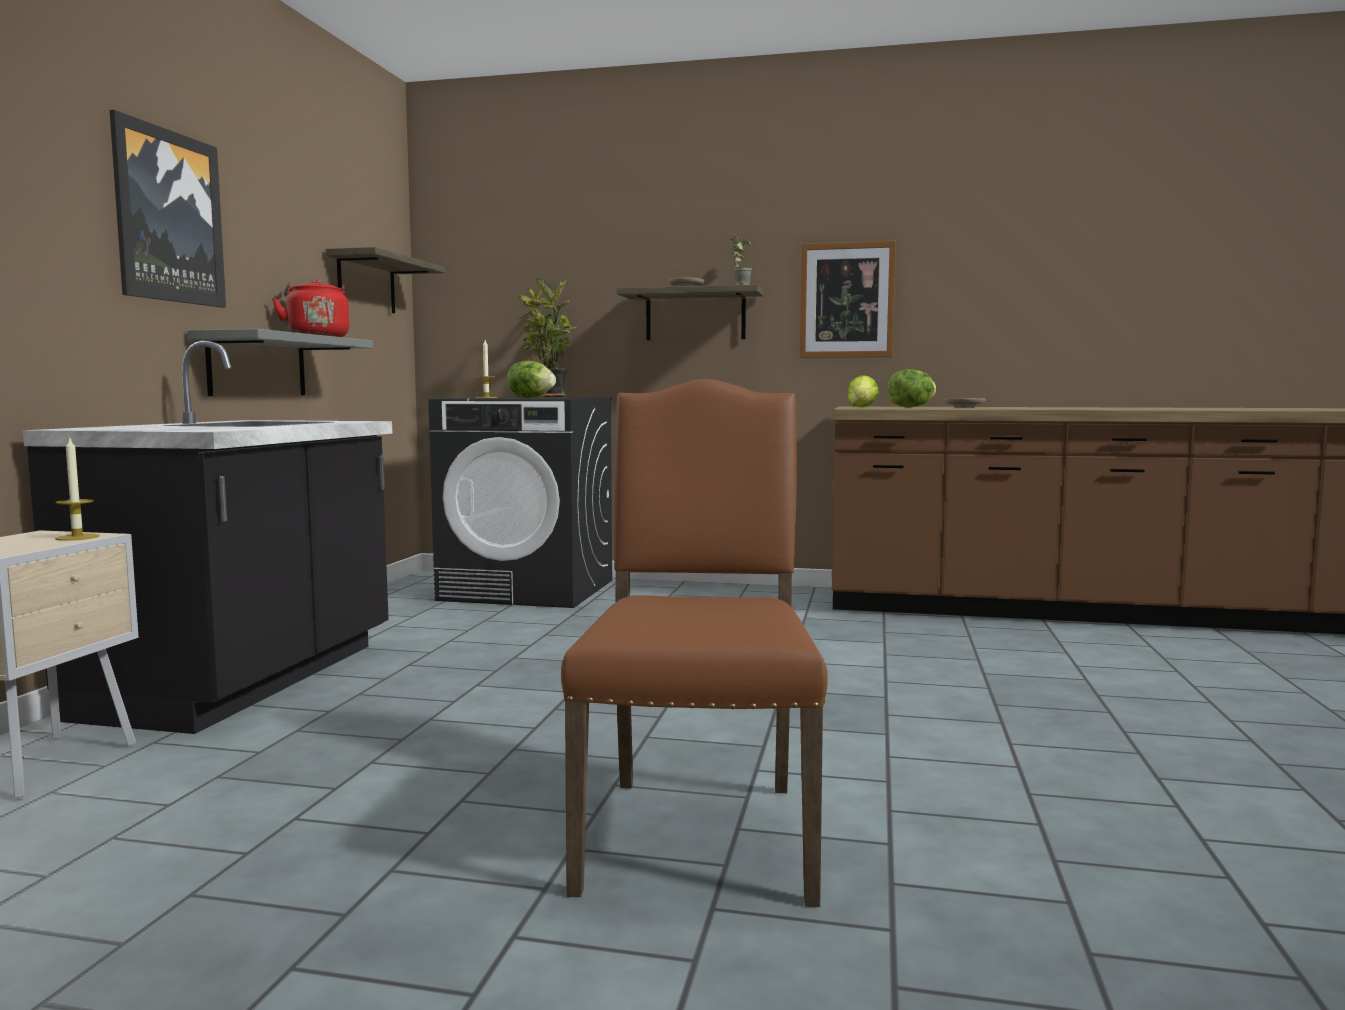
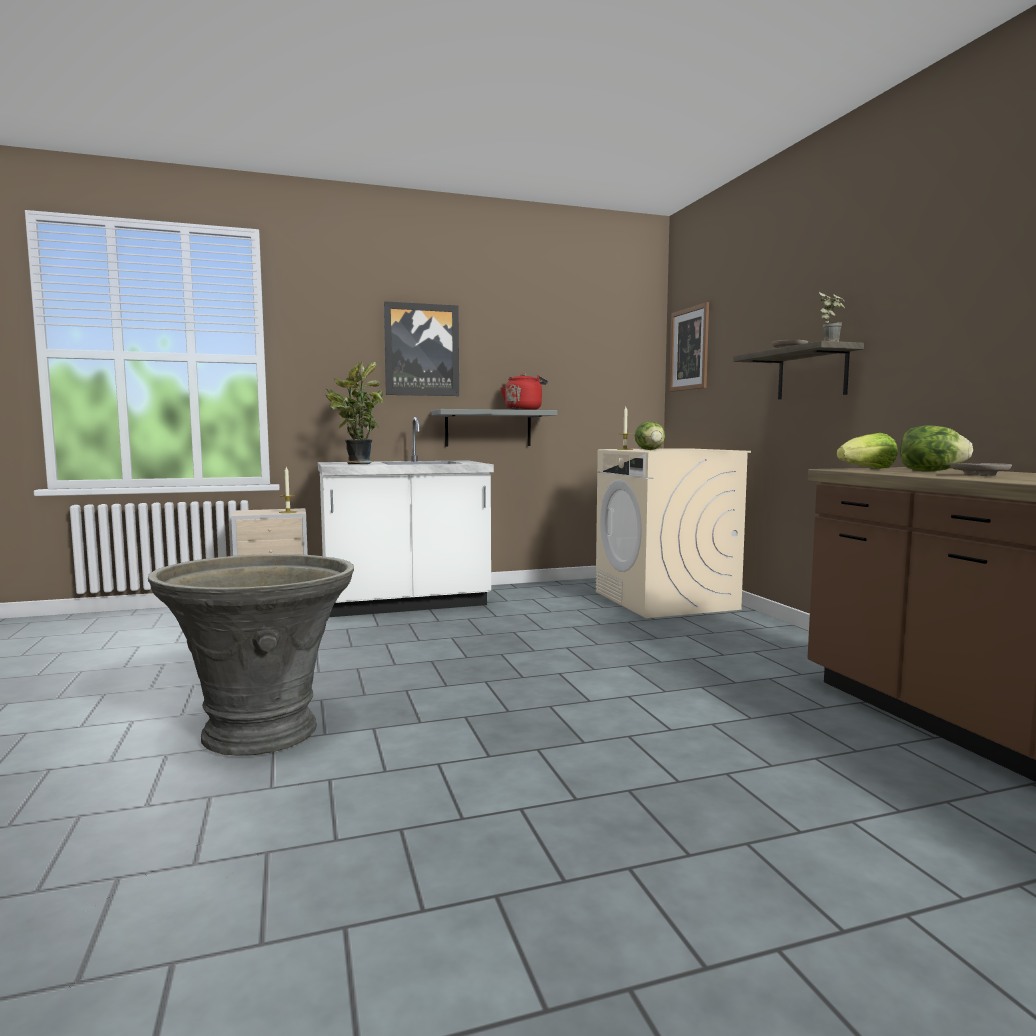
camera: 60 degrees right, 0 degrees up
black counter [23,341,392,734] -> white counter [318,417,494,617]
shelf [326,247,445,313] -> none
black washing machine [428,397,612,608] -> beige washing machine [596,448,751,618]
potted plant [517,278,577,397] -> potted plant moved to [325,361,383,464]
brown chair [561,379,828,907] -> grey planter [148,554,354,756]
picture [799,241,896,358] -> picture moved to [669,302,709,392]

